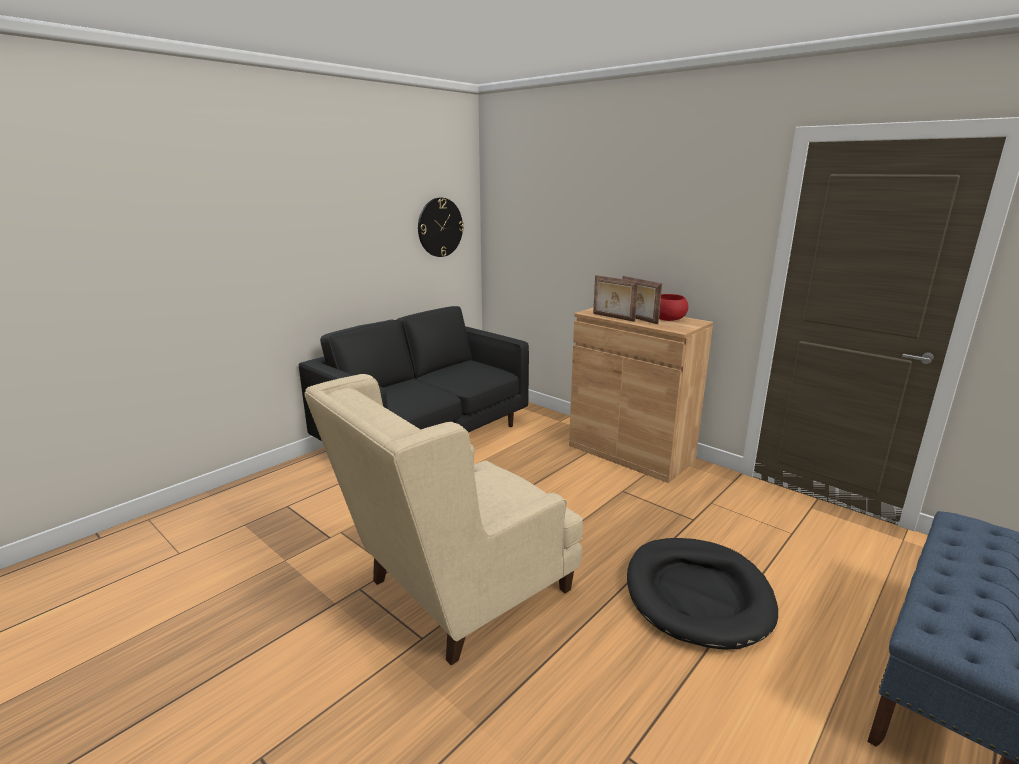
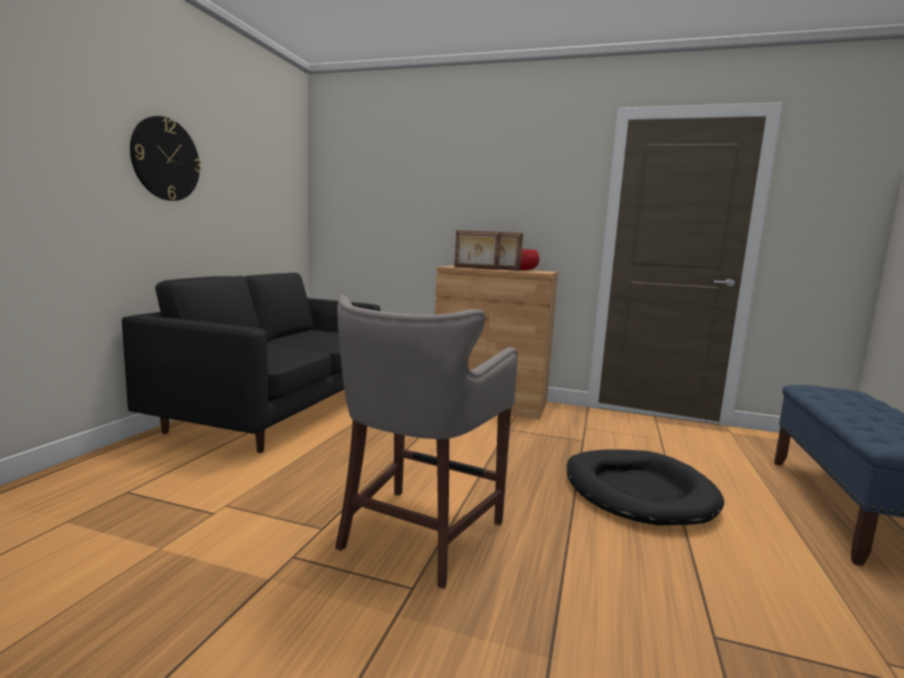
camera: 25 degrees left, 10 degrees down
beige armchair [304,374,583,665] -> grey stool [335,295,518,589]
wall clock [418,198,464,257] -> wall clock moved to [130,116,201,201]

